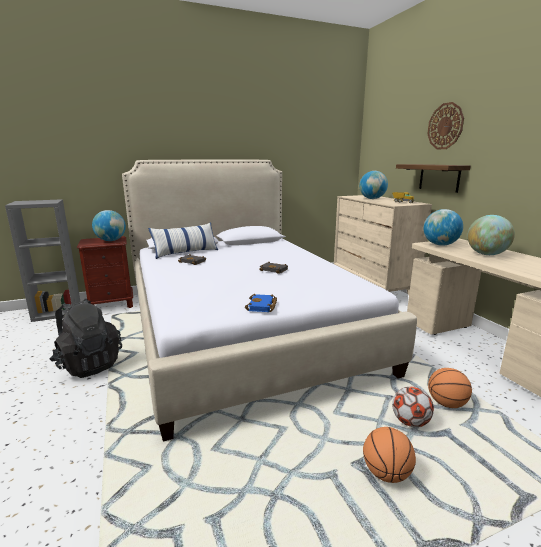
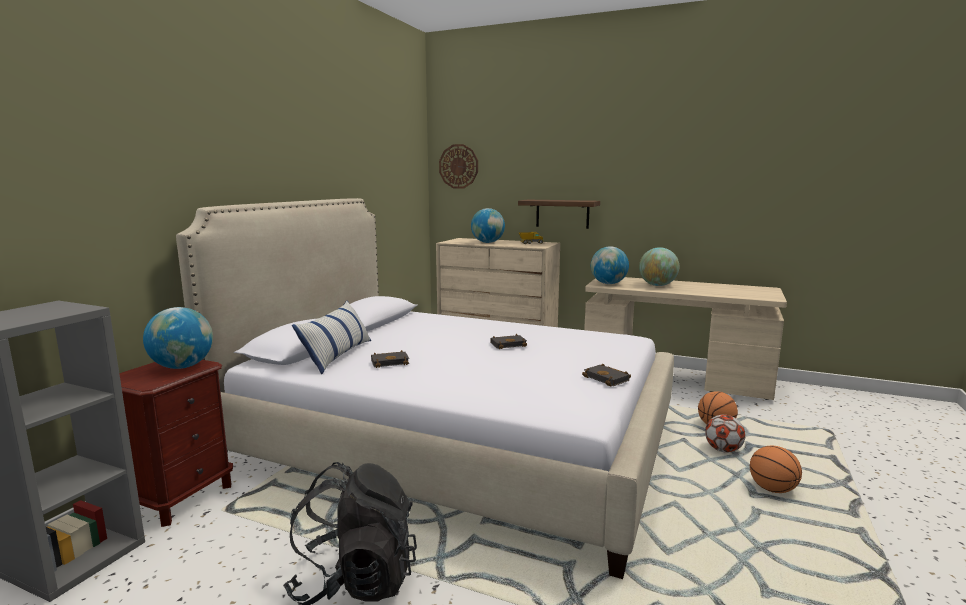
camera: 45 degrees left, 5 degrees down
blue book [245,294,277,312] -> black book [582,364,631,386]
wall clock [427,102,464,149] -> wall clock moved to [439,144,478,189]

